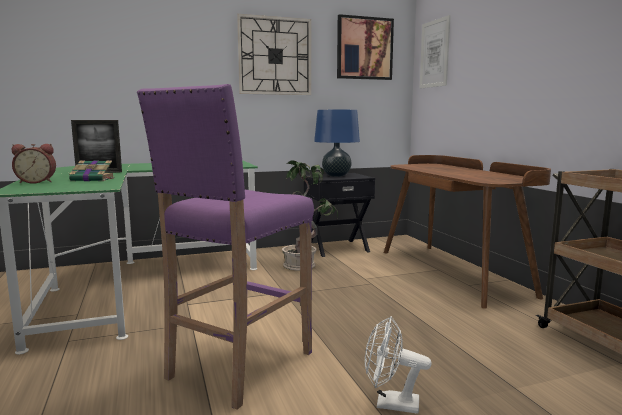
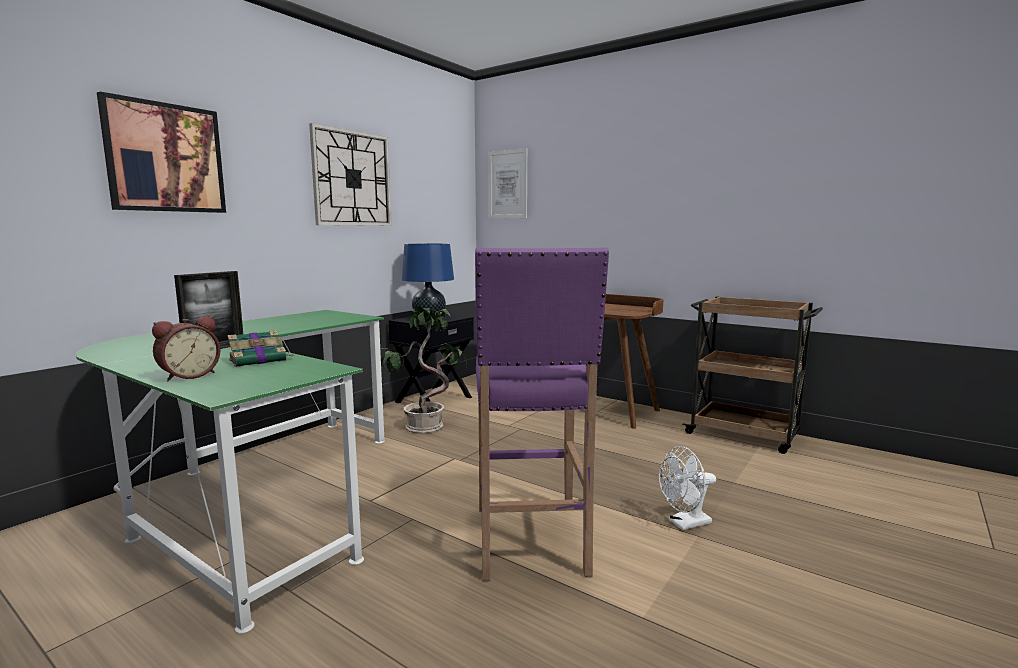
camera: 35 degrees left, 0 degrees up
picture [337,14,394,80] -> picture moved to [97,92,226,213]

